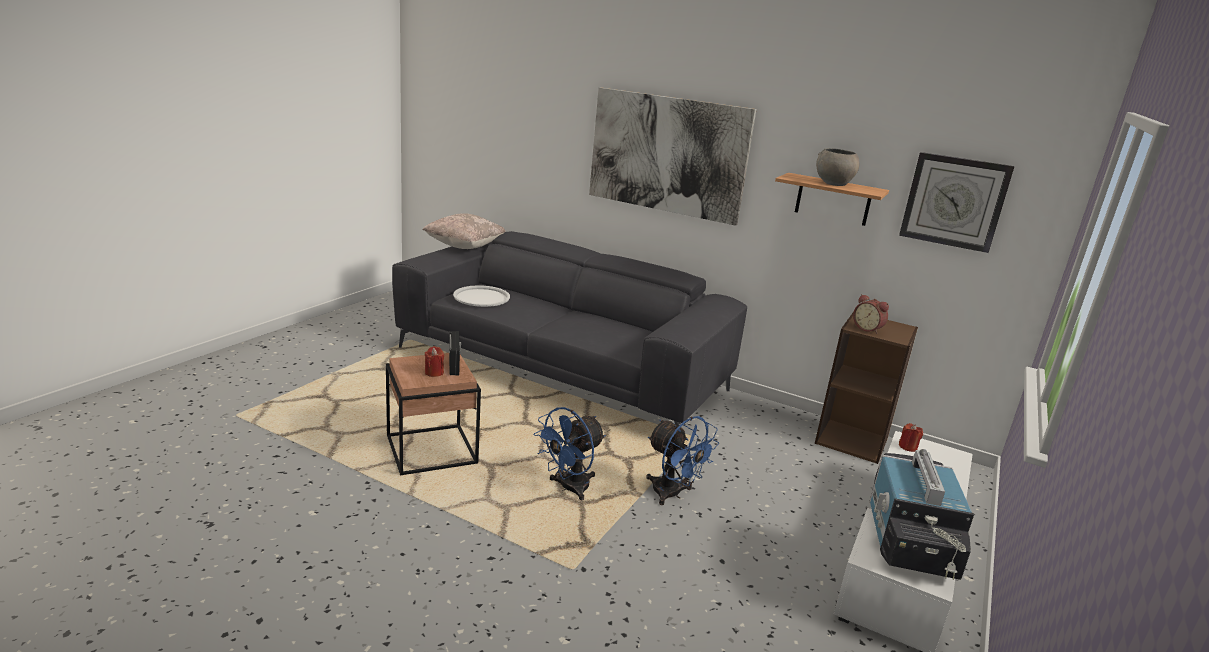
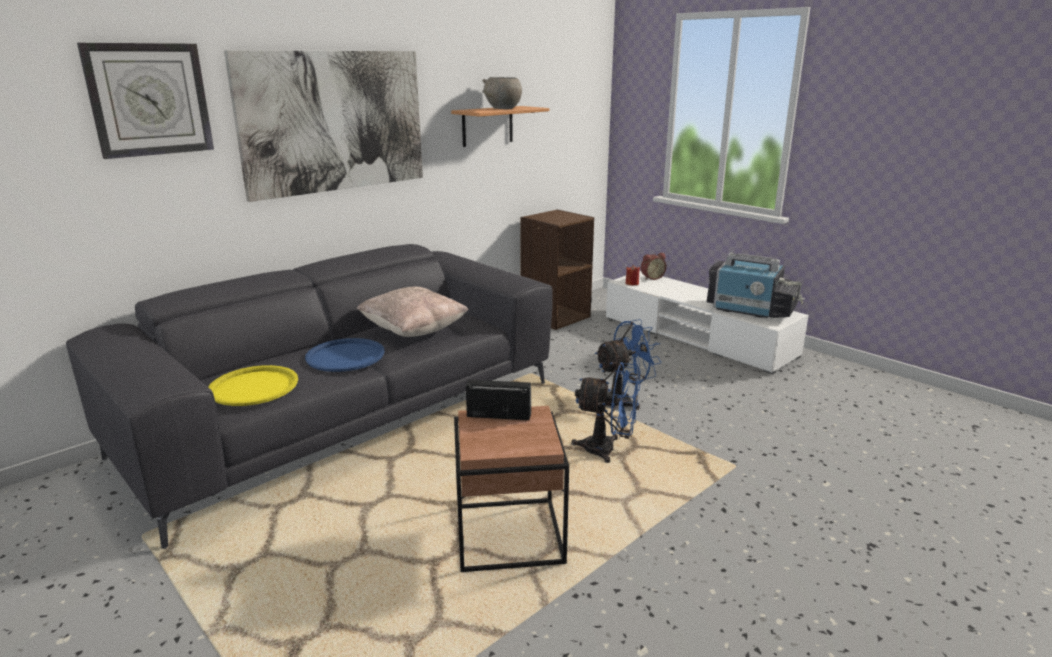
camera: 70 degrees left, 0 degrees up
beige pillow [422,213,506,249] -> beige pillow moved to [357,287,469,337]
red candle [425,346,444,377] -> none
white tray [453,285,510,307] -> yellow tray [209,365,298,406]
blue fan [534,407,606,500] -> blue fan turned 45 degrees counterclockwise [571,362,640,463]
alarm clock [853,294,889,334] -> alarm clock moved to [641,253,667,280]
wall clock [899,152,1014,253] -> wall clock moved to [77,43,214,159]
none -> blue tray [305,338,385,372]

